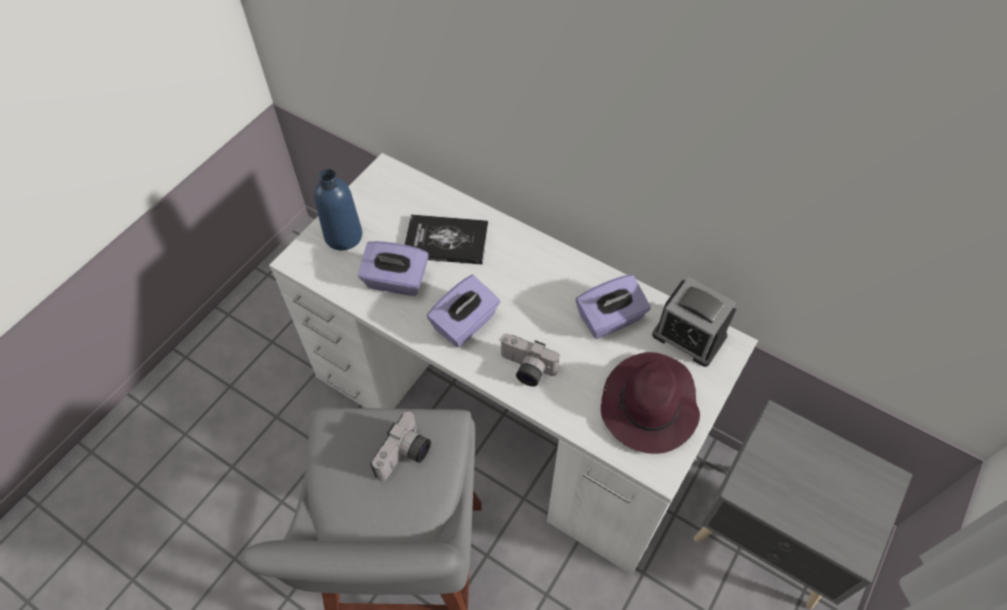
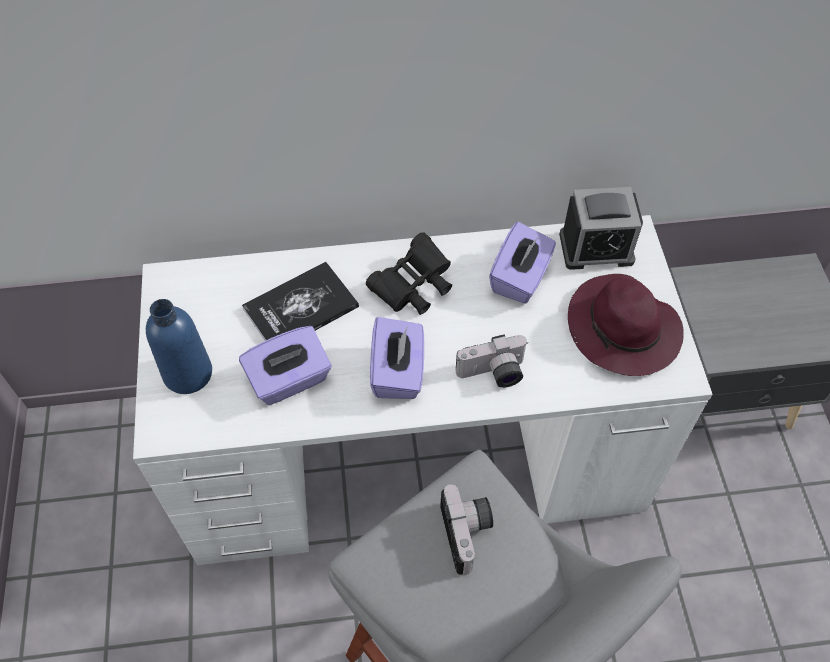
camera: 40 degrees left, 0 degrees up
none -> black binoculars [366,232,452,315]

